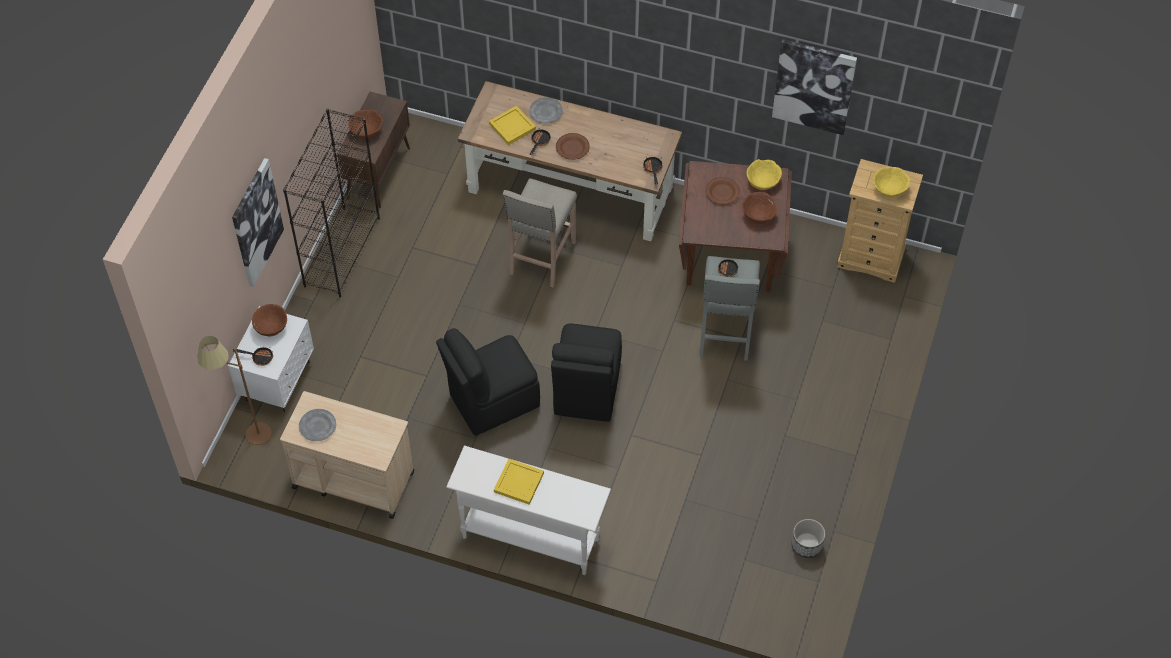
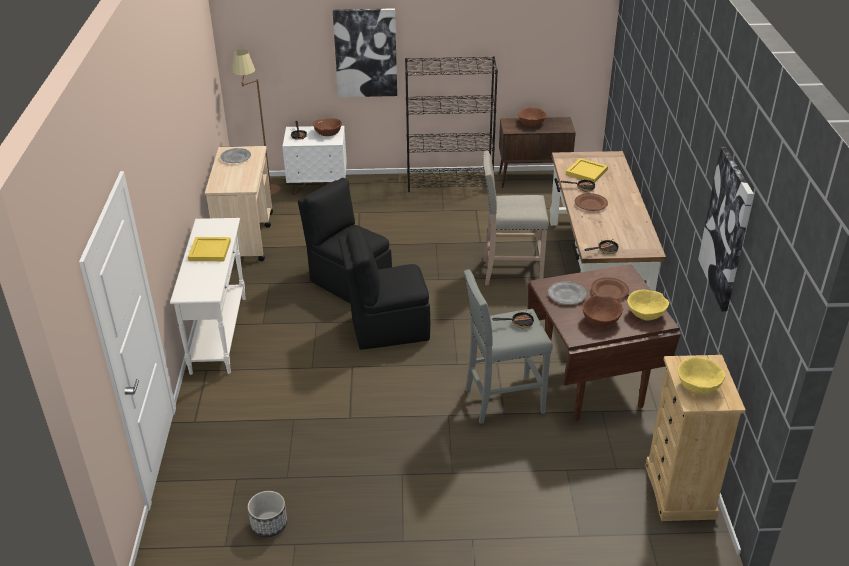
camera: 70 degrees right, 20 degrees down
grey plate [529,97,563,123] -> grey plate moved to [548,281,586,305]

